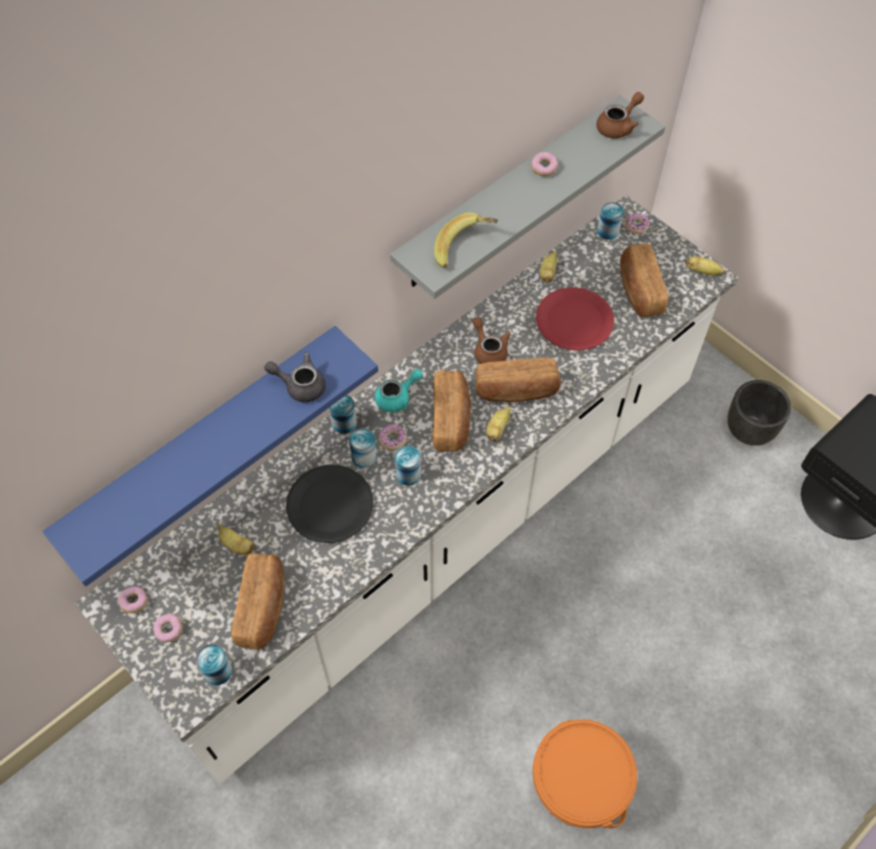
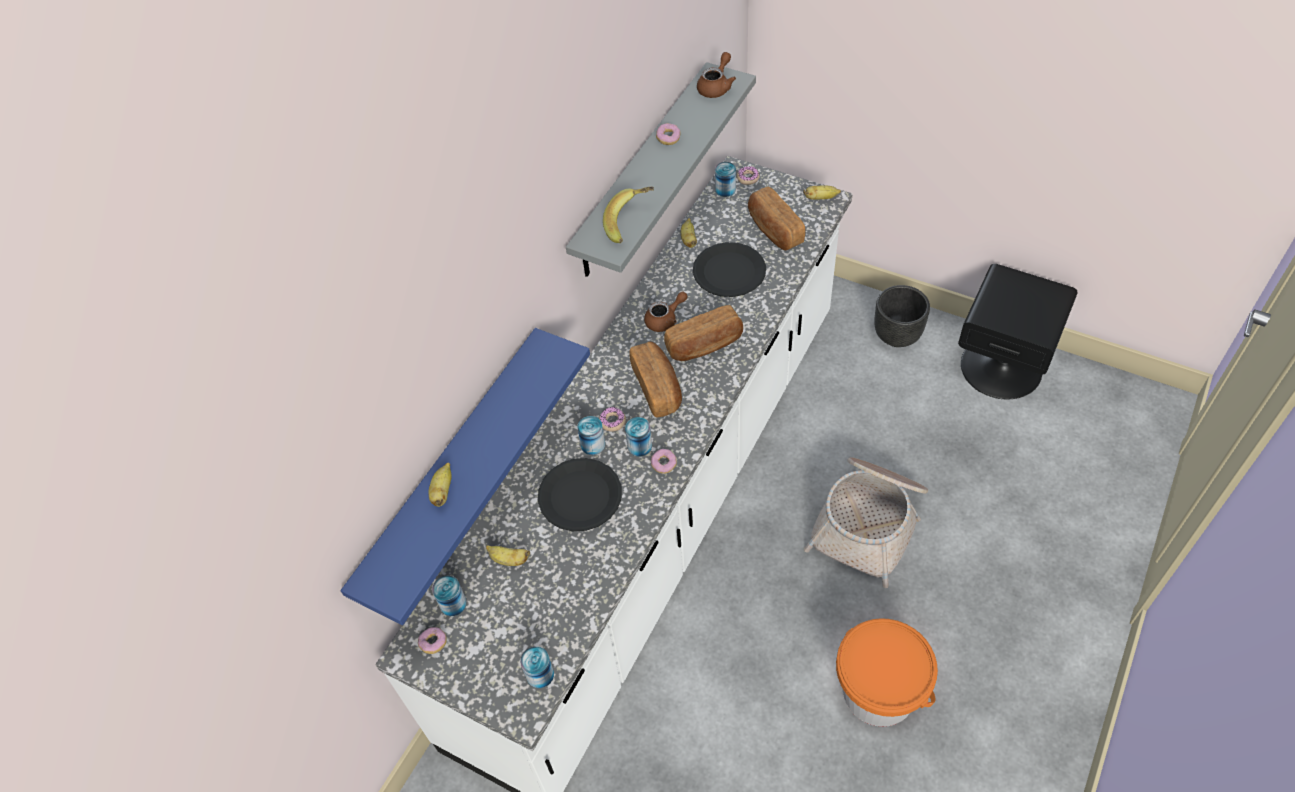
camera: 15 degrees left, 5 degrees down
donut [153,613,183,643] -> donut moved to [651,449,677,474]
bread [231,553,284,650] -> none
grey teapot [264,352,326,402] -> none
can [329,395,357,434] -> can moved to [432,575,467,616]
turquoise teapot [375,369,423,412] -> none
brown teapot [473,317,511,364] -> brown teapot turned 105 degrees clockwise [644,291,687,332]
banana [486,406,511,442] -> banana moved to [429,462,452,507]
red plate [536,287,614,351] -> black plate [693,242,766,297]
none -> basket [804,457,928,588]

